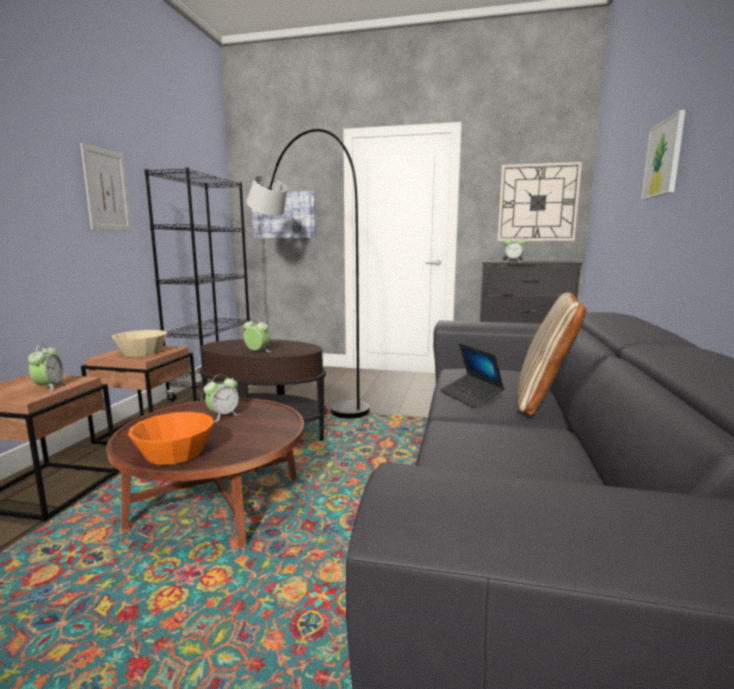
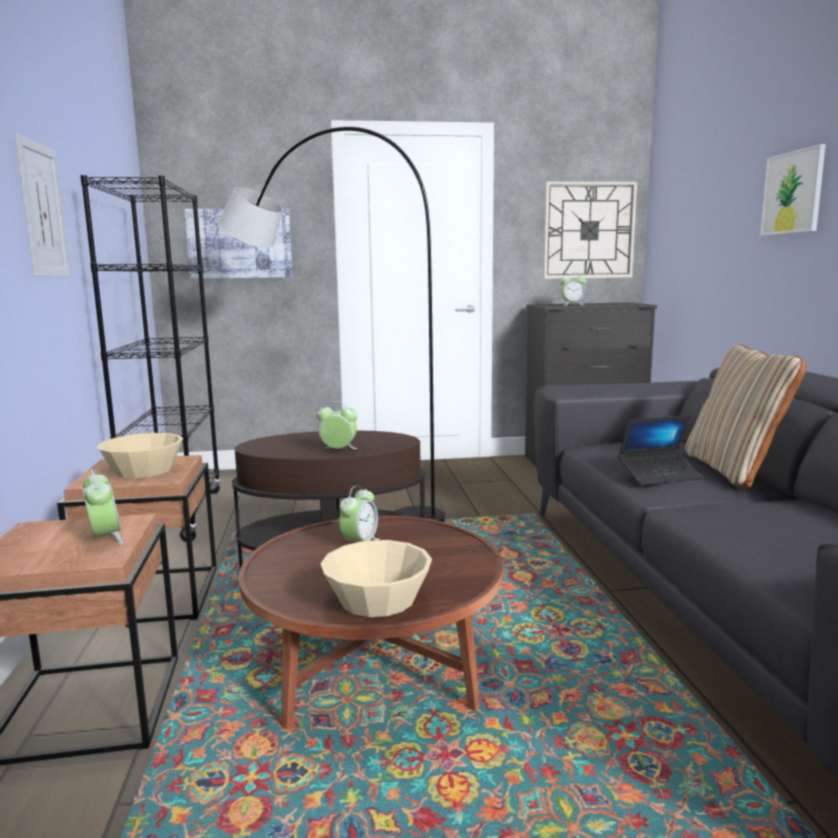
camera: 20 degrees left, 0 degrees up
orange bowl [128,412,213,465] -> beige bowl [320,540,432,617]
laptop [440,343,505,408] -> laptop turned 60 degrees counterclockwise [618,415,702,485]

